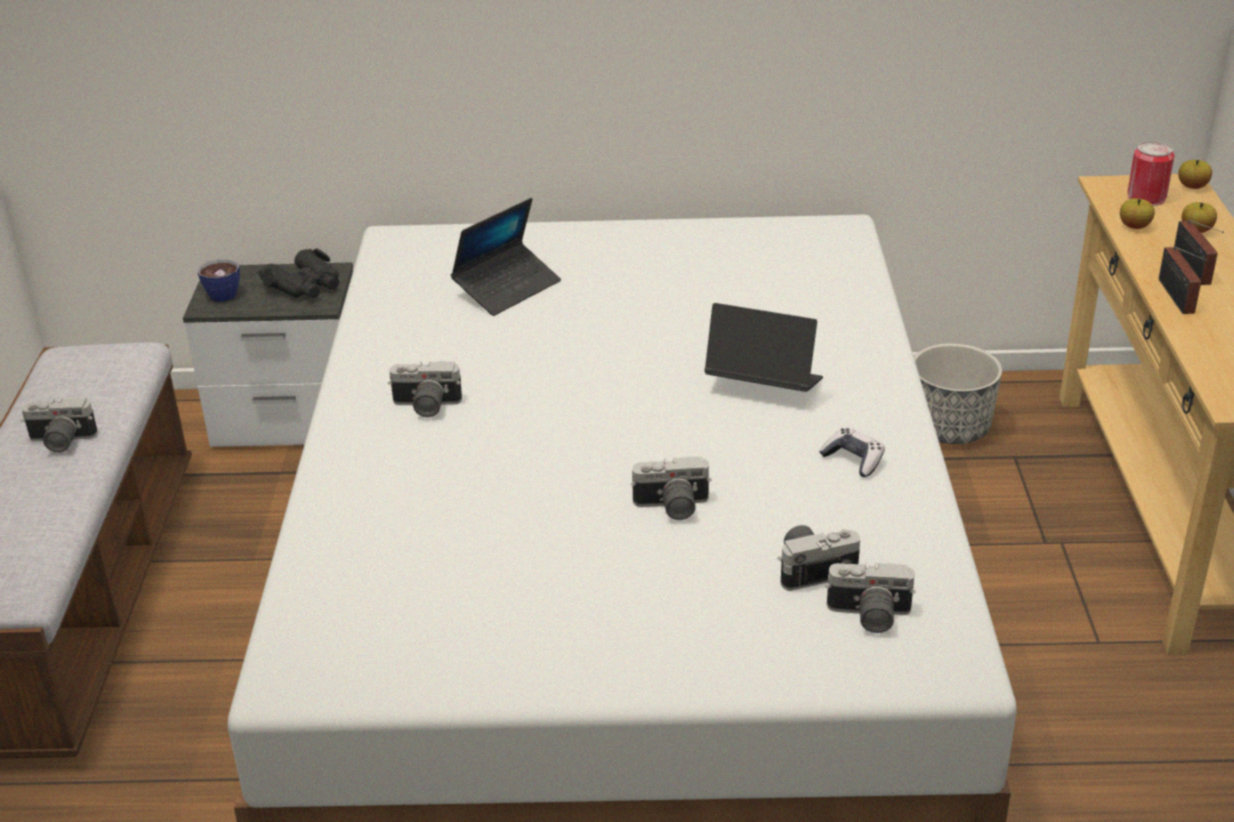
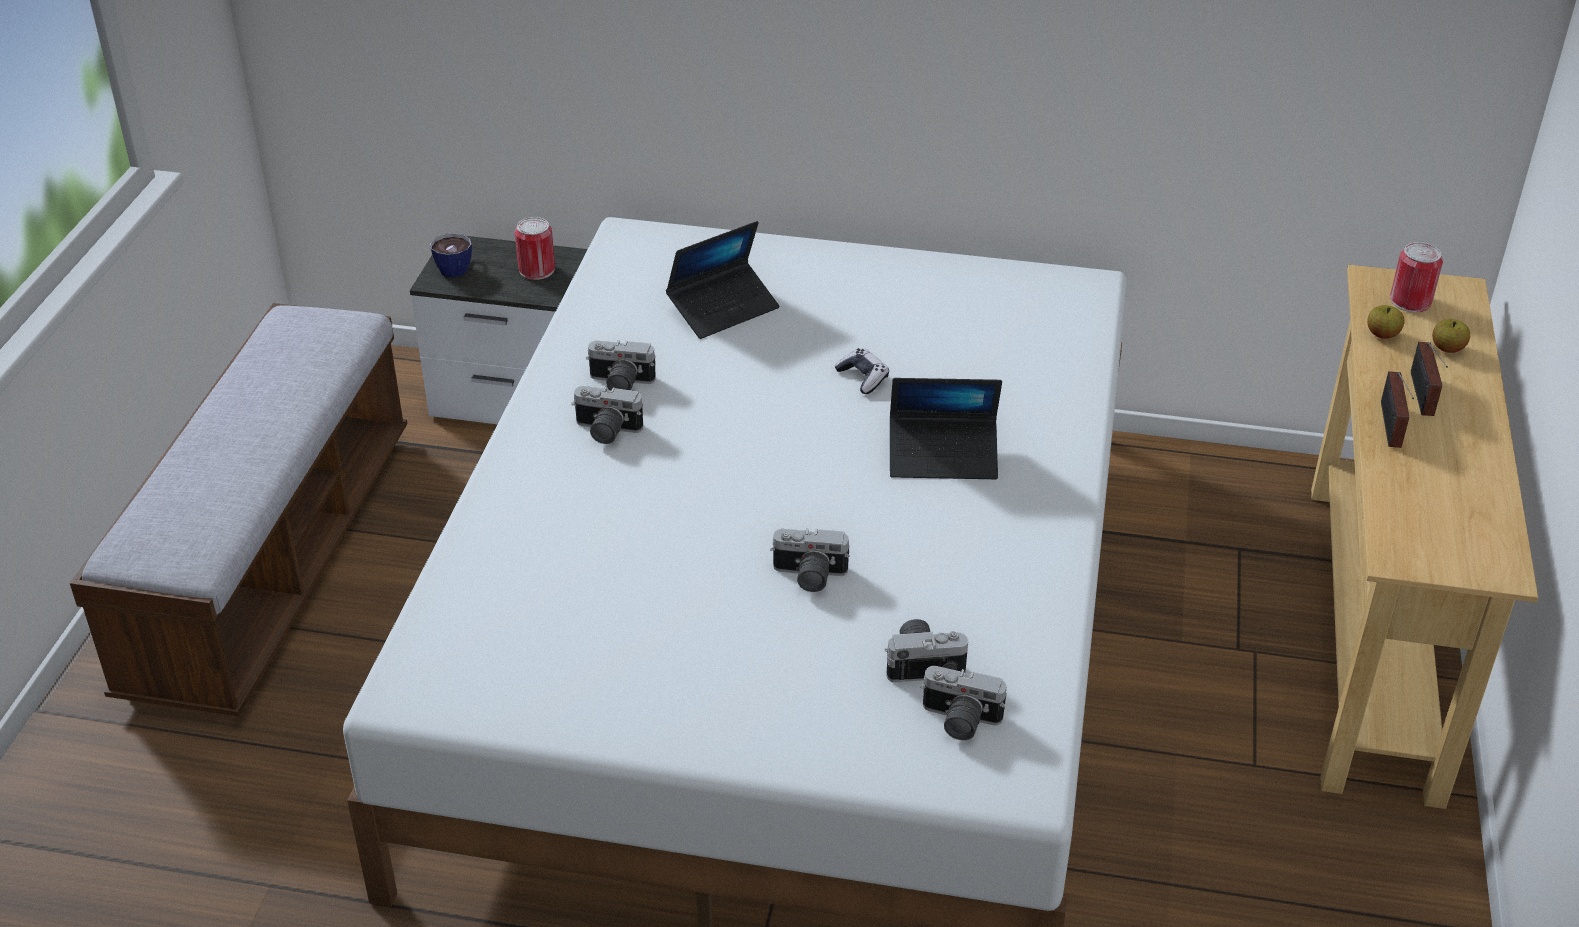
camera: 10 degrees right, 5 degrees up
camera [21,398,98,453] -> camera moved to [586,340,656,390]
black binoculars [258,248,339,298] -> can [515,217,555,280]
laptop [704,303,823,392] -> laptop turned 150 degrees clockwise [890,378,1002,479]
game controller [819,428,885,477] -> game controller moved to [834,348,889,394]
planter [914,343,1002,444] -> none
apple [1178,160,1212,189] -> none

